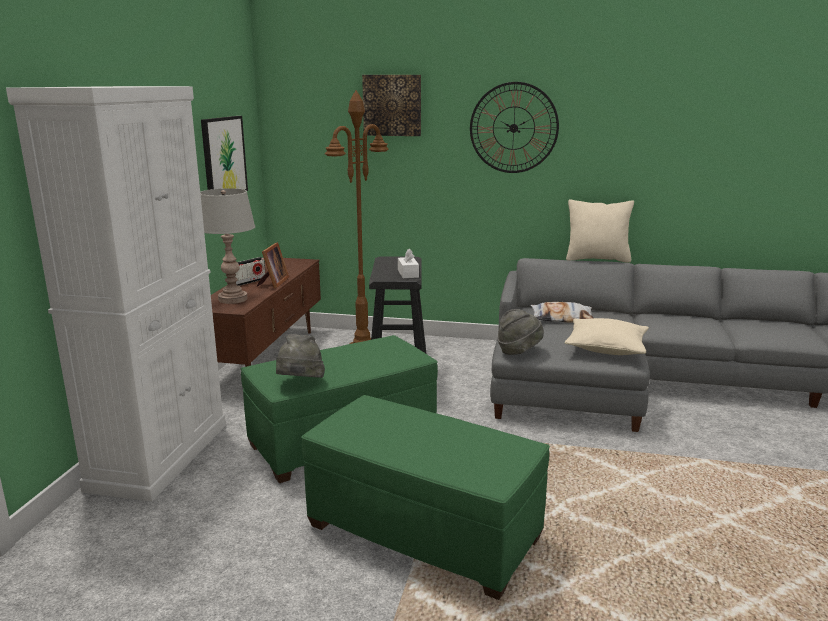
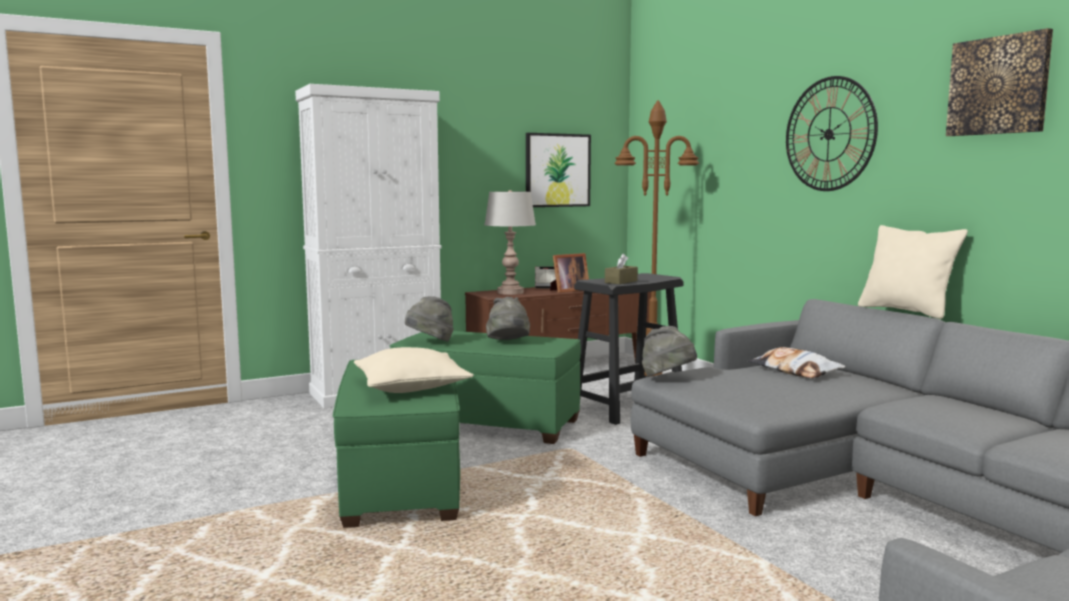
camera: 50 degrees right, 10 degrees down
picture [362,75,421,136] -> picture moved to [946,28,1053,136]
white tissue box [398,248,419,278] -> brown tissue box [605,254,638,284]
beige pillow [565,318,649,355] -> beige pillow moved to [354,347,474,393]
none -> grey hat [486,297,530,340]

